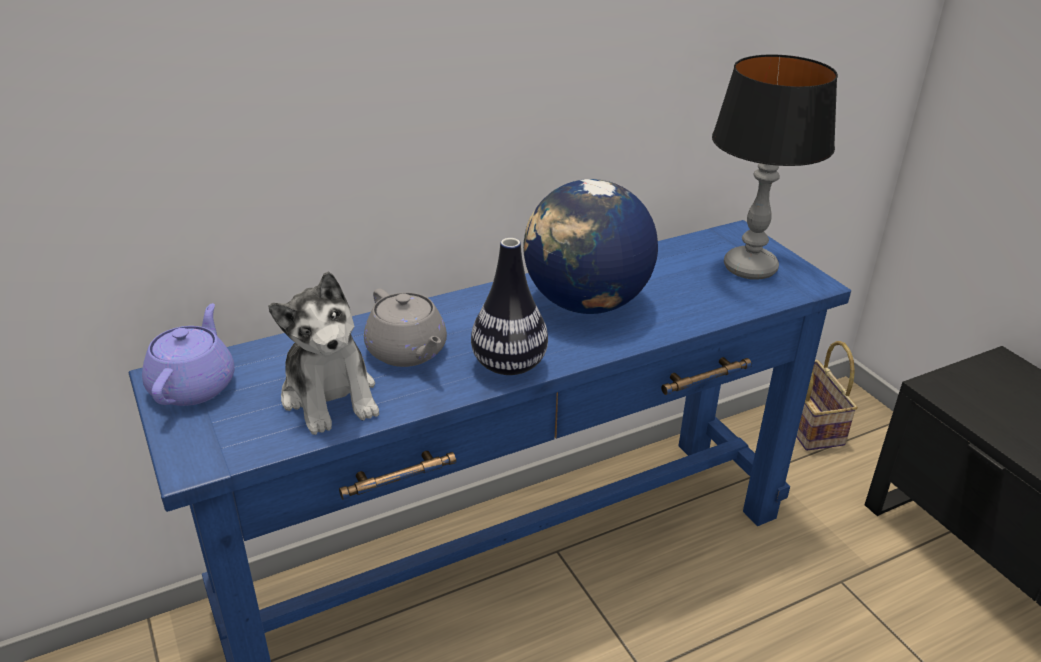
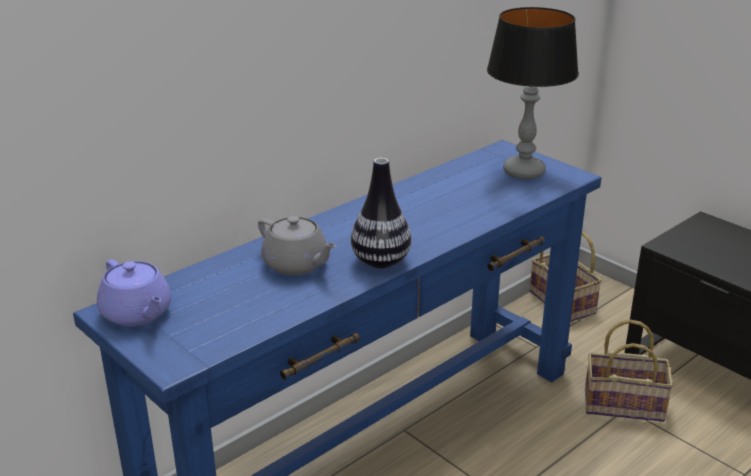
camera: 15 degrees left, 5 degrees down
purple teapot [142,303,235,406] -> purple teapot turned 150 degrees clockwise [97,260,171,326]
plush toy [268,271,379,435] -> none
globe [523,179,658,314] -> none
none -> basket [585,319,673,422]

